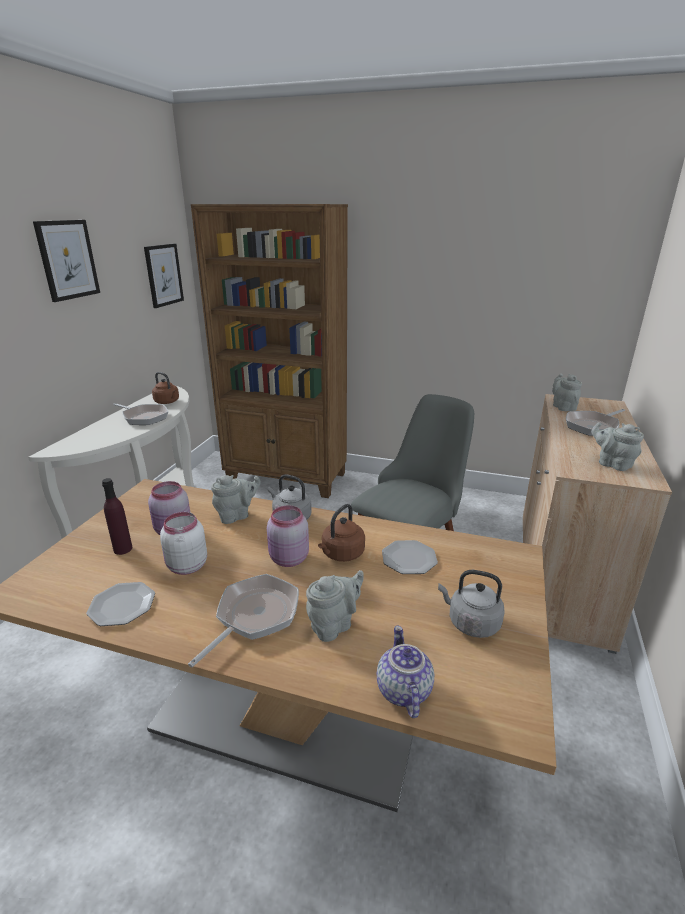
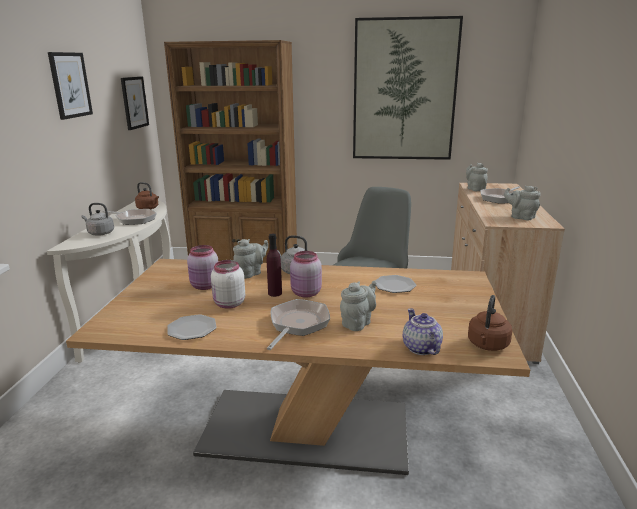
camera: 10 degrees left, 5 degrees down
purple bottle [102,478,132,555] -> purple bottle moved to [267,234,282,297]
brown kettle [318,504,365,562] -> brown kettle moved to [468,295,512,351]
grey kettle [438,570,505,638] -> grey kettle moved to [82,203,114,235]
none -> picture [353,16,463,160]

